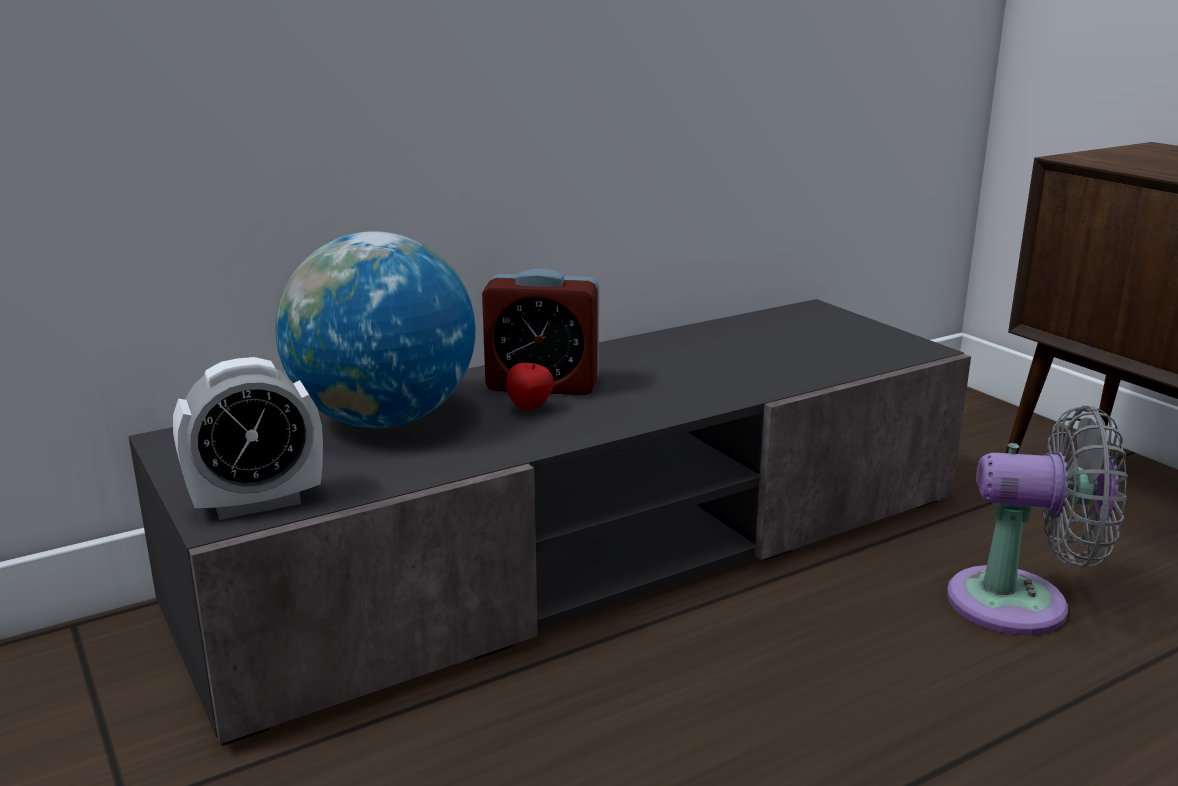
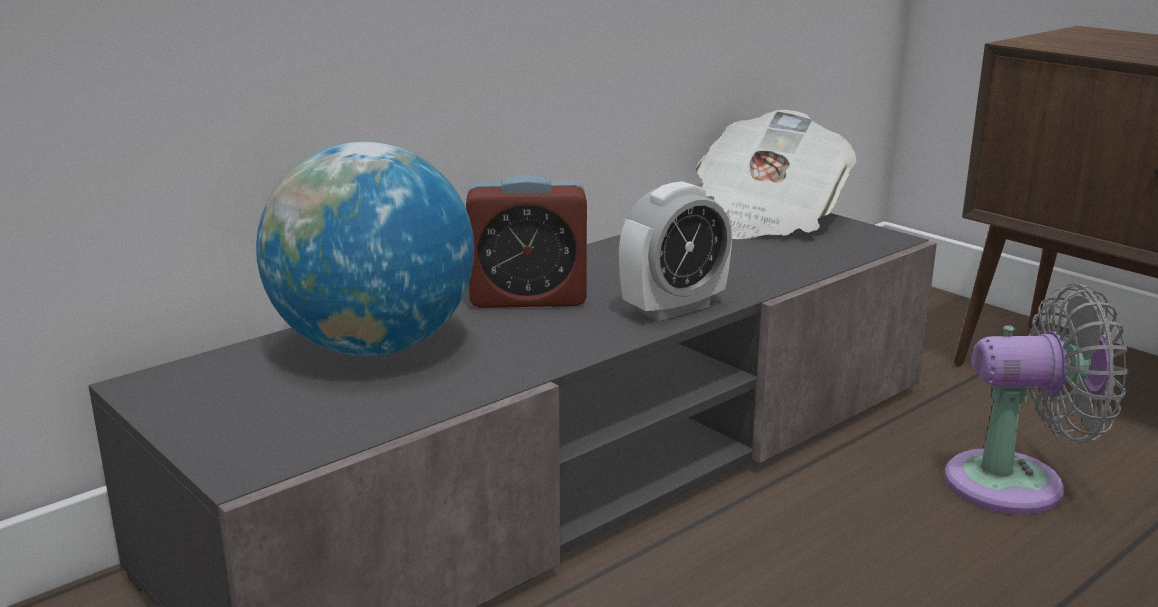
camera: 10 degrees left, 0 degrees up
alarm clock [173,357,323,520] -> alarm clock moved to [619,181,732,321]
apple [506,363,554,411] -> none
none -> newspaper [696,110,857,239]

